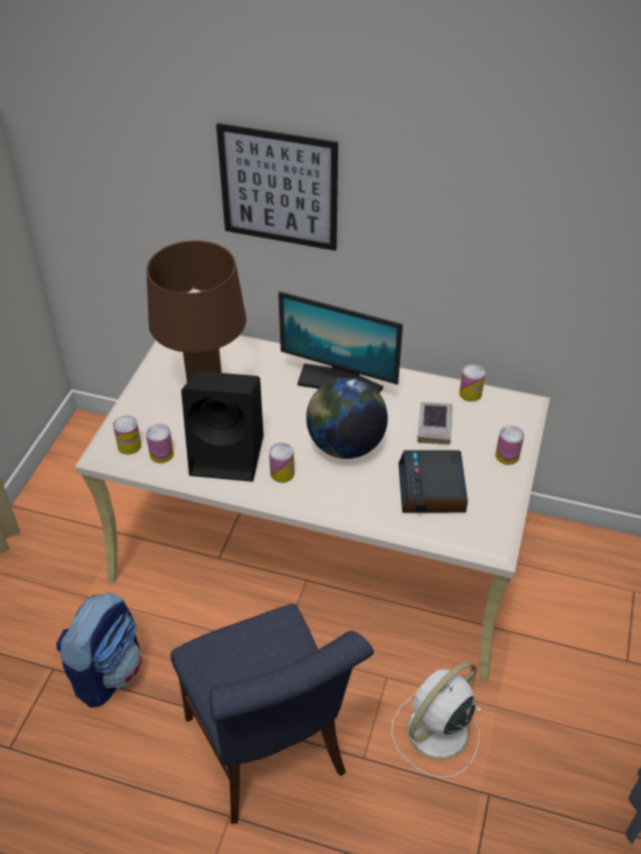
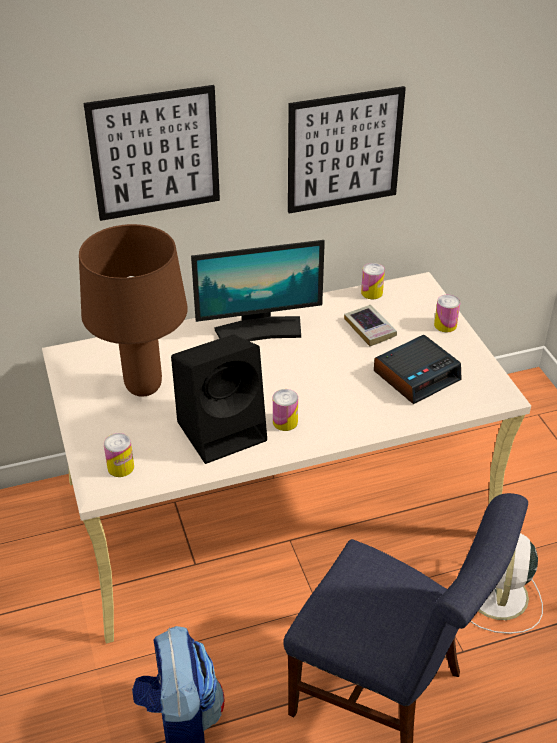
camera: 35 degrees left, 5 degrees down
can [146,424,174,463] -> none
globe [306,377,388,459] -> none
alarm clock [398,450,468,513] -> alarm clock turned 90 degrees counterclockwise [374,335,462,404]
none -> picture [288,86,406,214]

